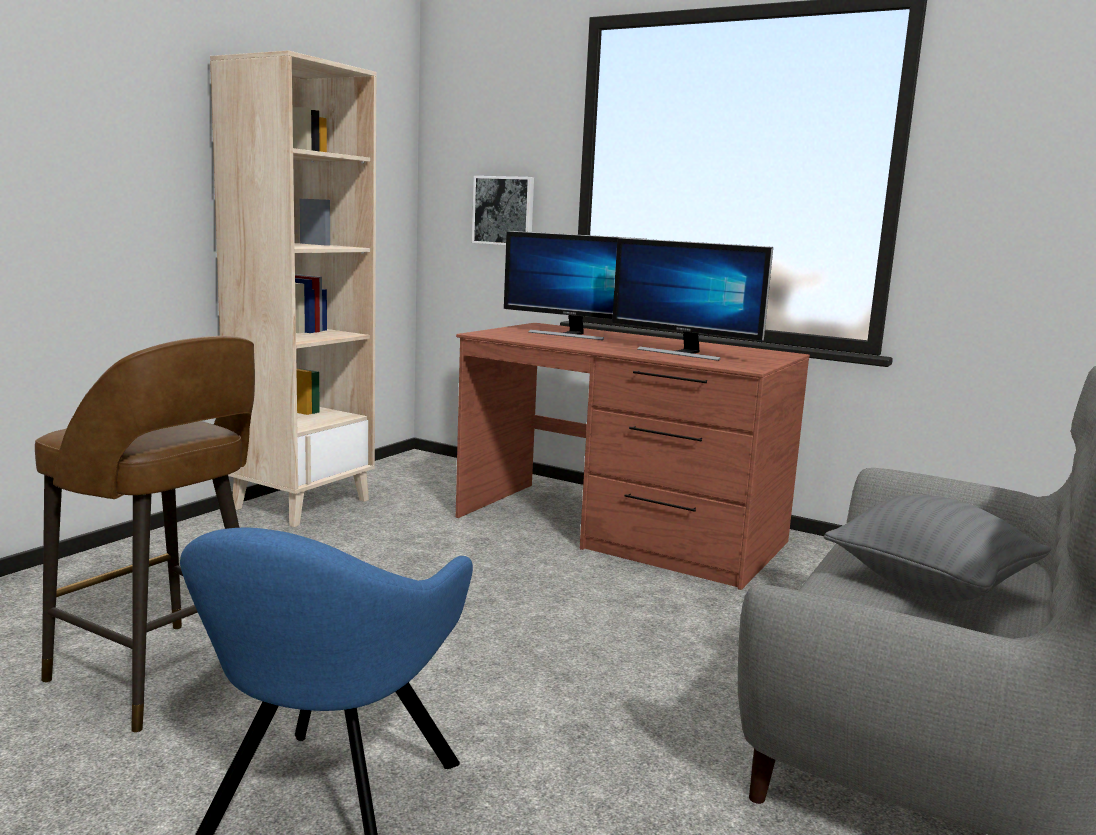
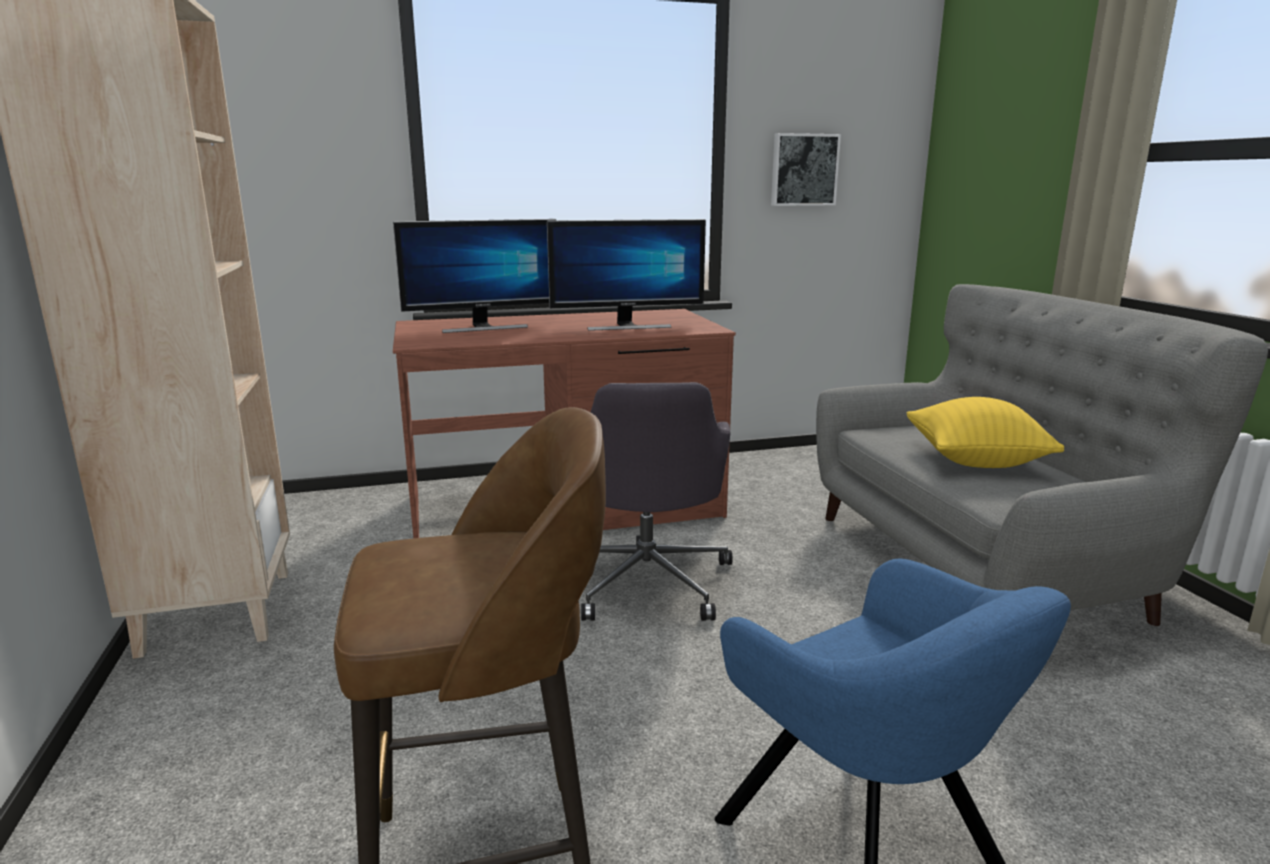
camera: 45 degrees left, 5 degrees up
picture [472,176,534,245] -> picture moved to [771,133,841,206]
grey pillow [824,495,1051,601] -> yellow pillow [907,397,1064,468]
none -> grey office chair [581,382,733,621]

